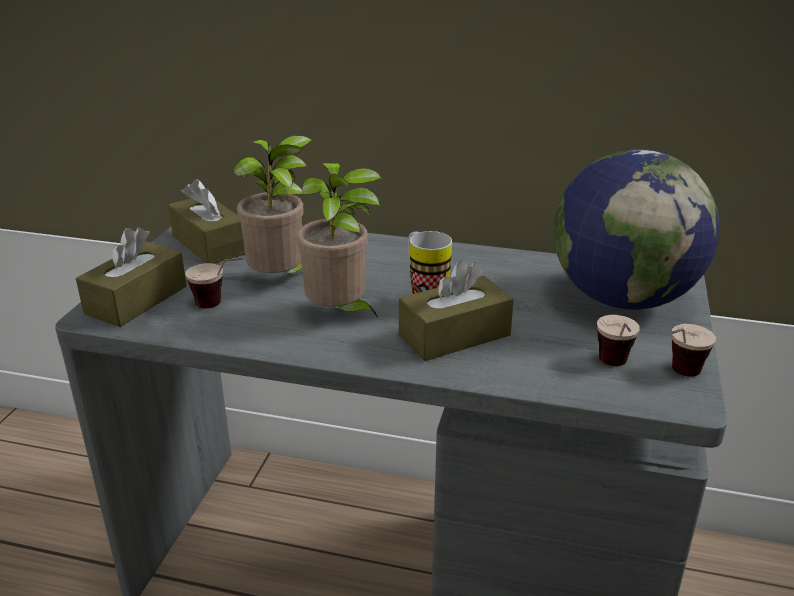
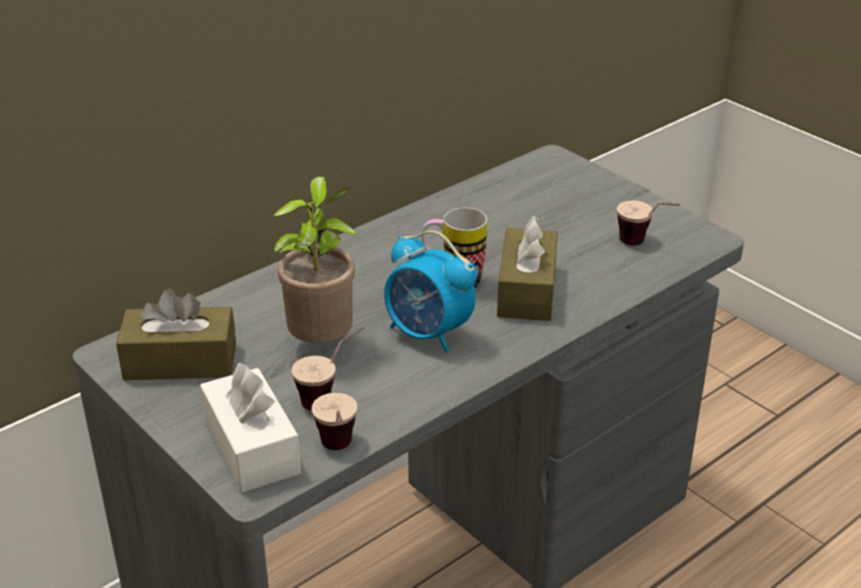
camera: 55 degrees left, 5 degrees up
brown tissue box [76,227,187,327] -> white tissue box [200,363,301,492]
potted plant [297,163,381,319] -> alarm clock [384,230,477,353]
globe [554,149,719,310] -> none
cup [671,324,716,377] -> cup moved to [312,393,357,450]

